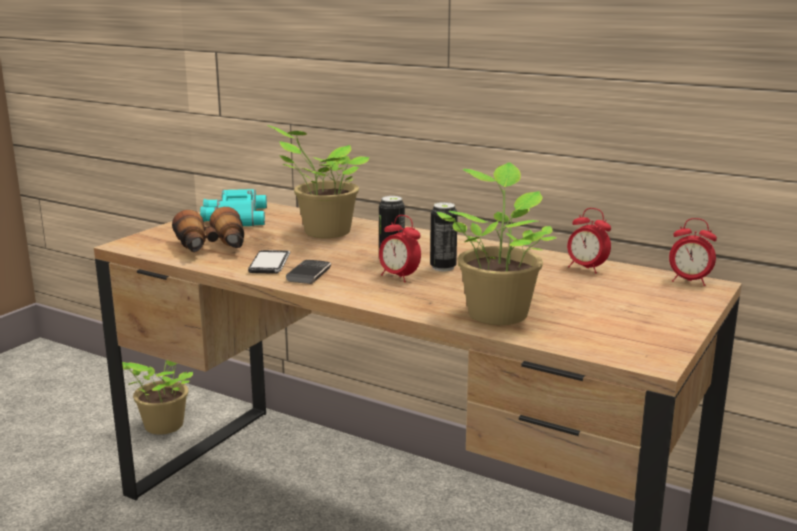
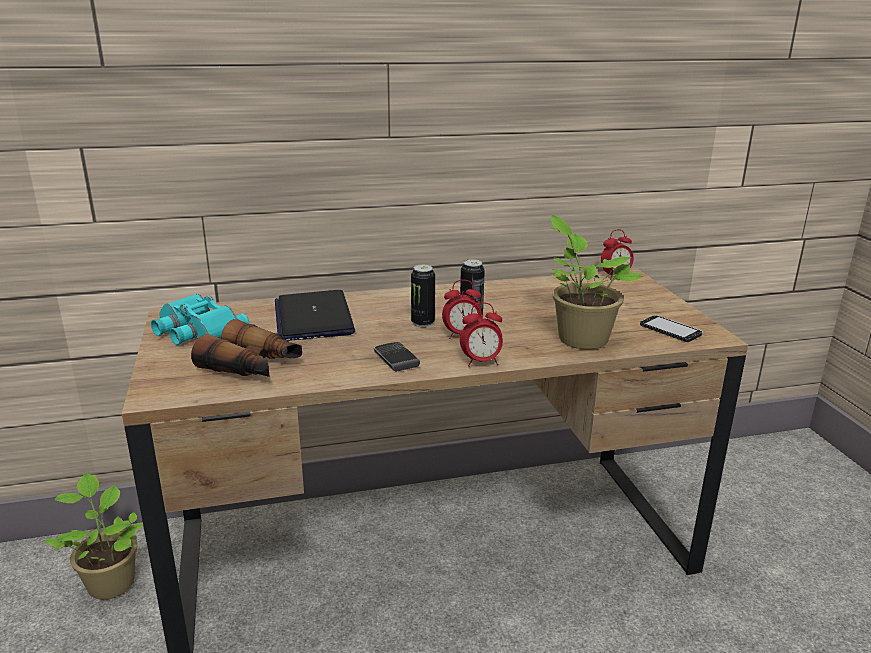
camera: 45 degrees left, 5 degrees up
phone [248,250,290,274] -> phone moved to [640,315,703,342]
potted plant [268,125,369,238] -> laptop [275,290,355,341]
alarm clock [567,208,611,273] -> alarm clock moved to [460,303,503,367]

